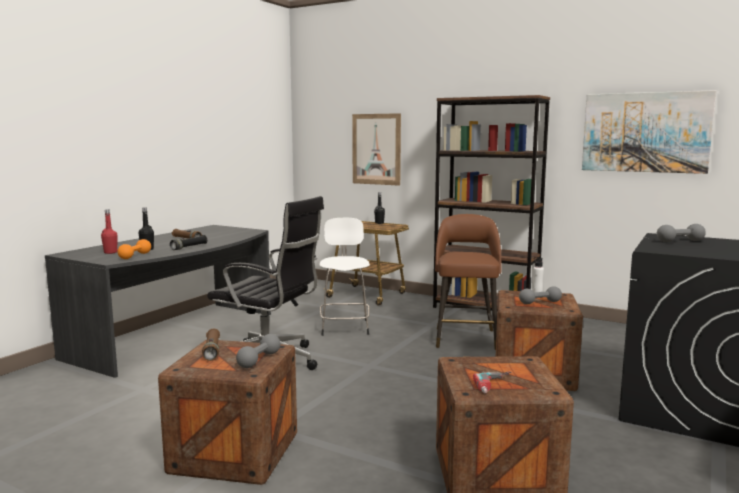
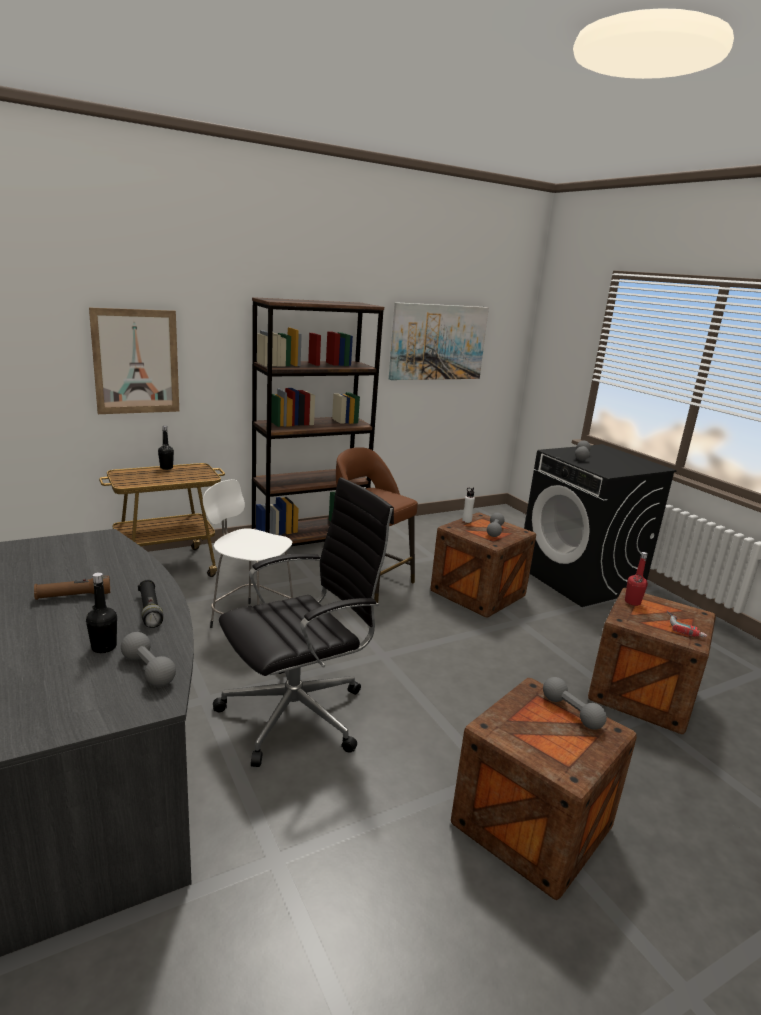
camera: 60 degrees left, 10 degrees up
red bottle [101,209,117,254] -> red bottle moved to [625,552,648,606]
orange dumbbell [117,239,151,259] -> grey dumbbell [121,632,176,687]
brown flashlight [202,329,220,361] -> none

